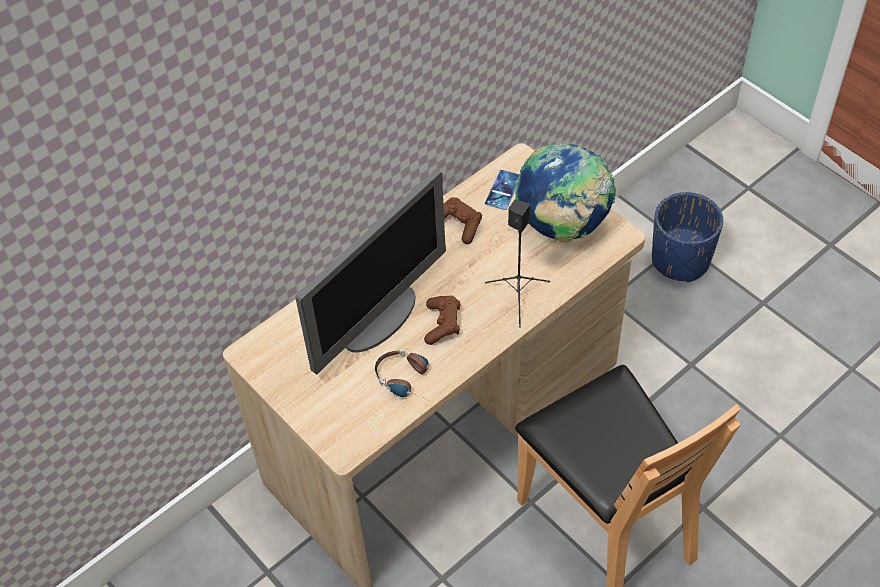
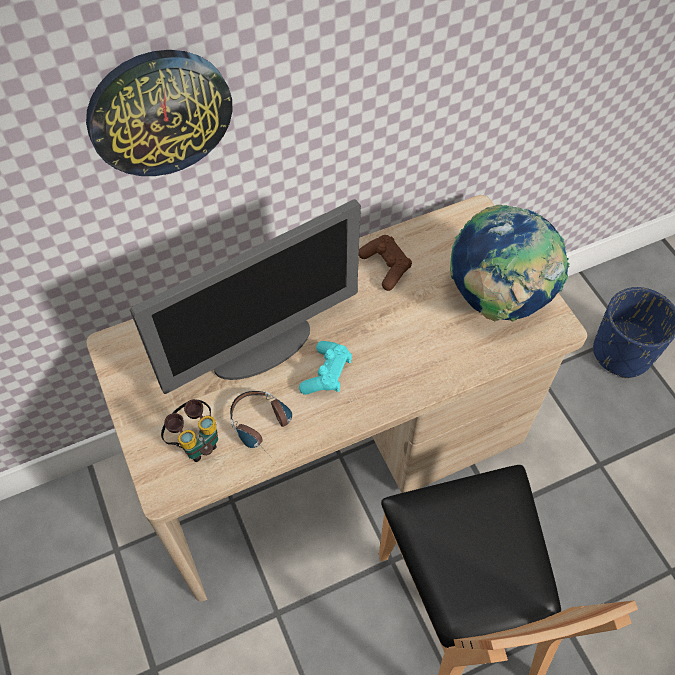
camera: 15 degrees right, 5 degrees up
brown game controller [424,295,460,345] -> turquoise game controller [299,341,352,394]
phone [485,170,518,210] -> none
black speaker [485,199,550,328] -> none
none -> wall clock [86,50,232,176]
none -> binoculars [161,399,218,462]

